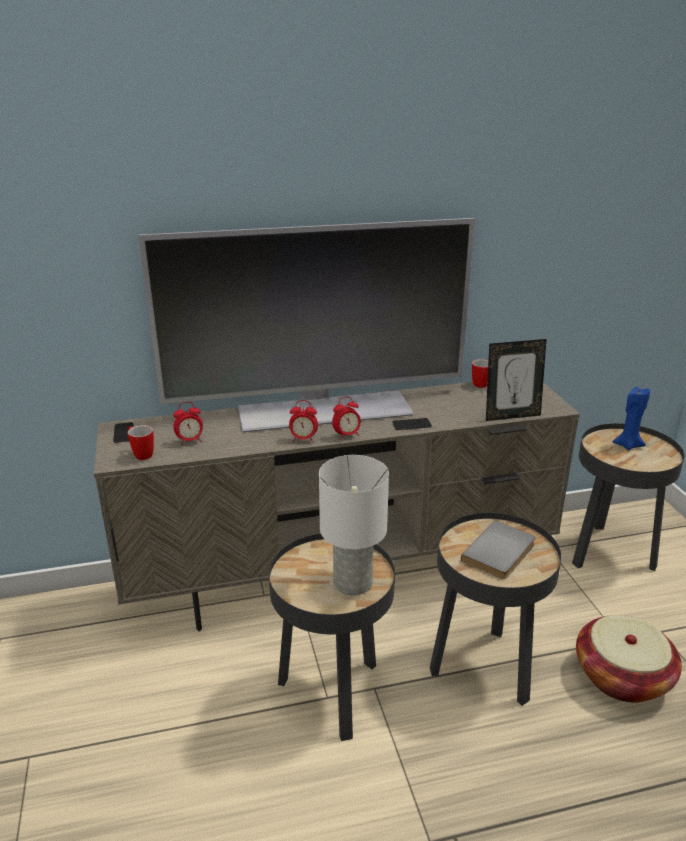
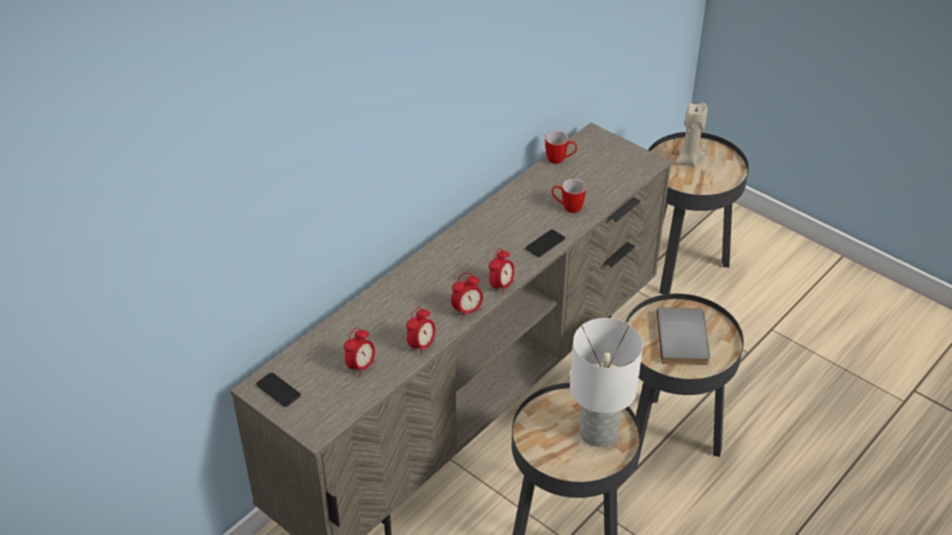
camera: 35 degrees left, 15 degrees up
mug [128,425,154,460] -> mug moved to [552,179,586,213]
television [138,218,475,432] -> none
picture frame [486,339,547,421] -> none
basket [576,615,682,703] -> none
blue candle [612,387,650,450] -> beige candle [675,103,707,167]
none -> alarm clock [406,307,435,355]

